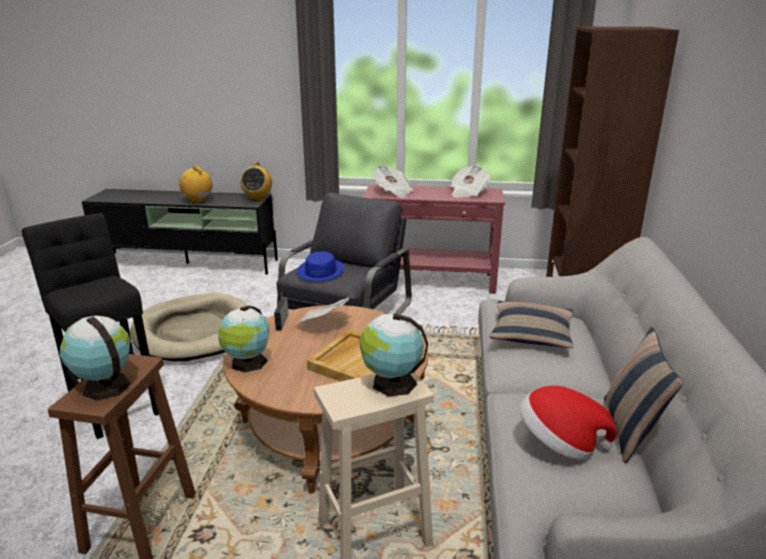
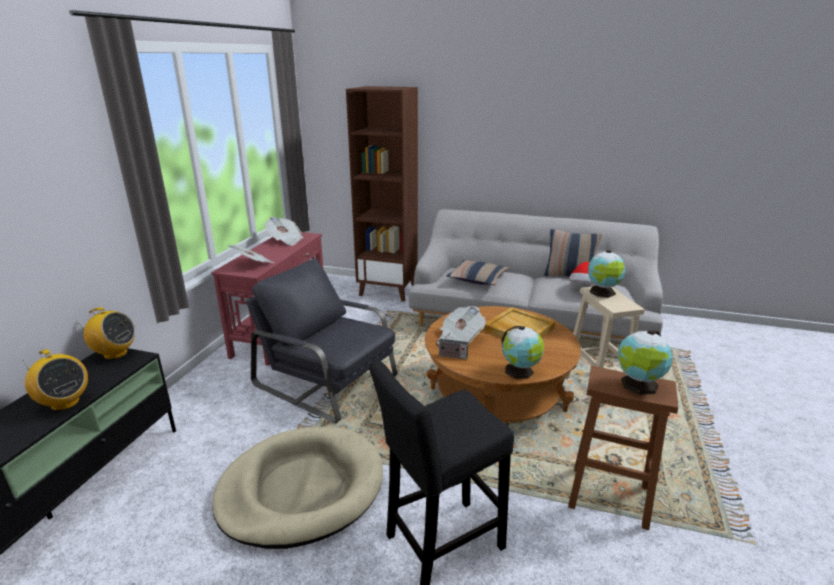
camera: 80 degrees left, 0 degrees up
radio [179,165,212,203] -> radio turned 105 degrees counterclockwise [22,349,88,411]
blue hat [297,252,344,282] -> none

